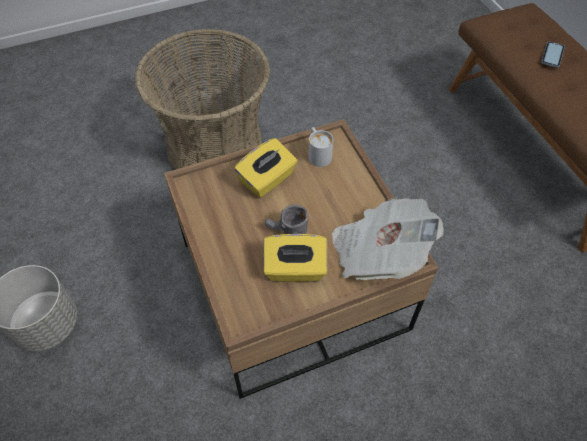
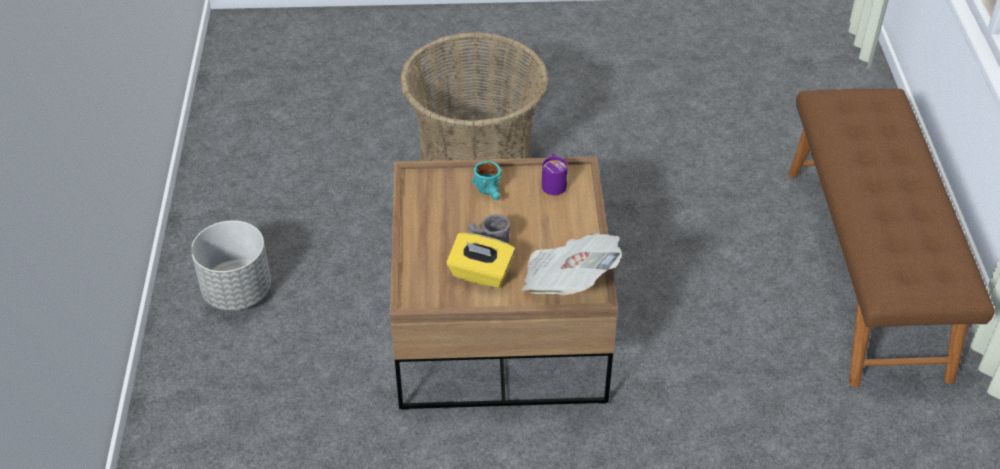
camera: 20 degrees right, 10 degrees down
yellow tissue box [234,138,297,198] -> turquoise mug [472,161,501,200]
white mug [308,127,333,167] -> purple mug [542,153,568,195]
phone [541,42,565,68] -> none

